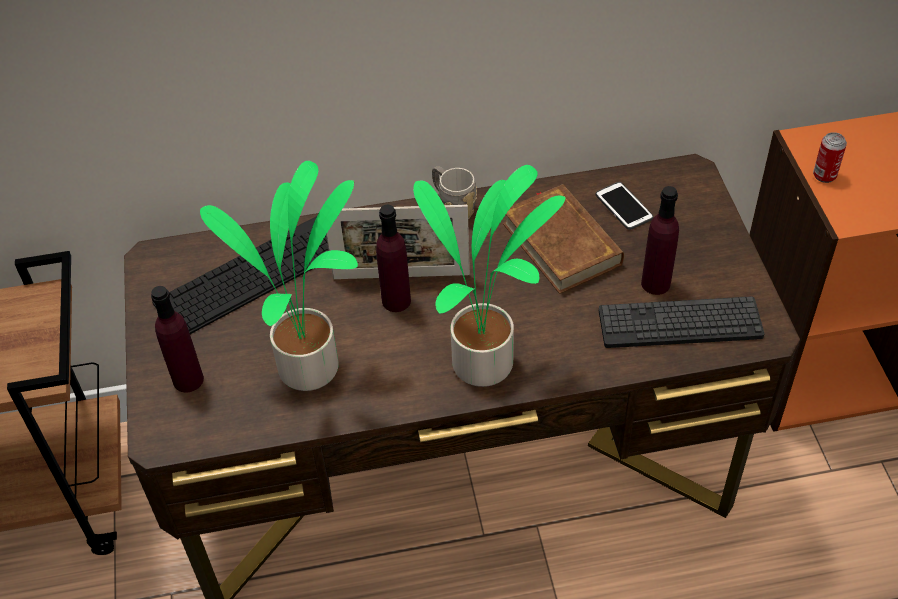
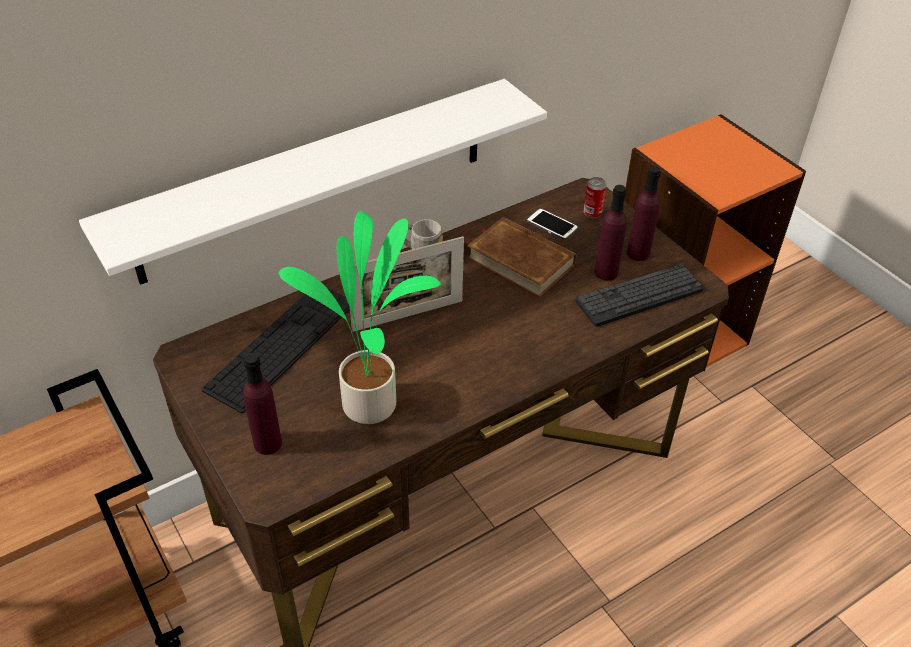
camera: 25 degrees left, 5 degrees down
purple bottle [376,204,411,312] -> purple bottle moved to [627,166,661,261]
potted plant [413,165,566,387] -> none
can [813,132,847,183] -> can moved to [583,177,607,218]
none -> white shelf [79,79,547,285]

